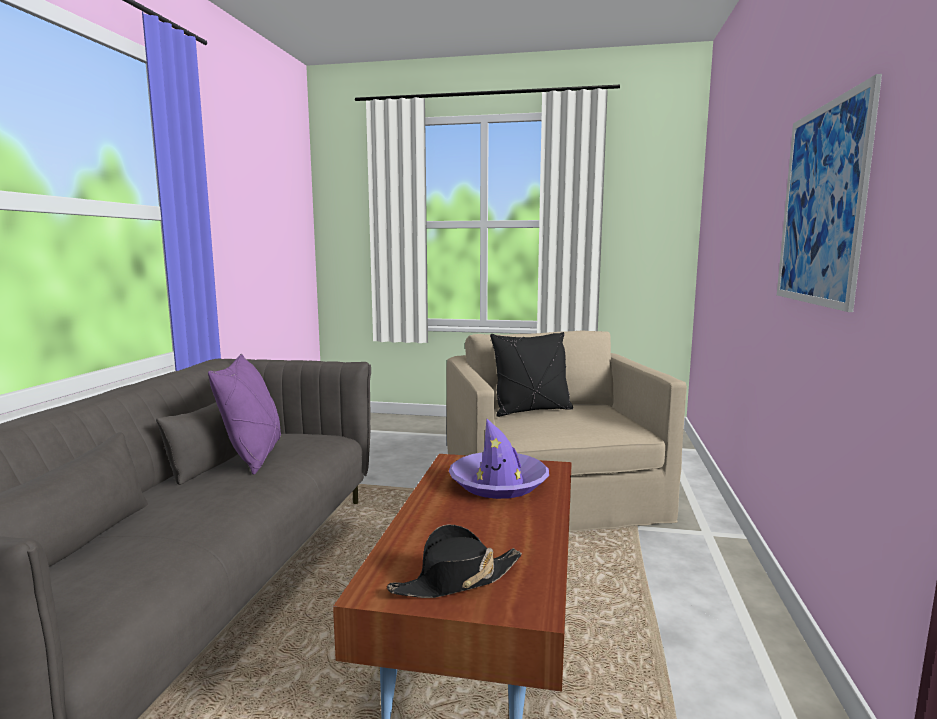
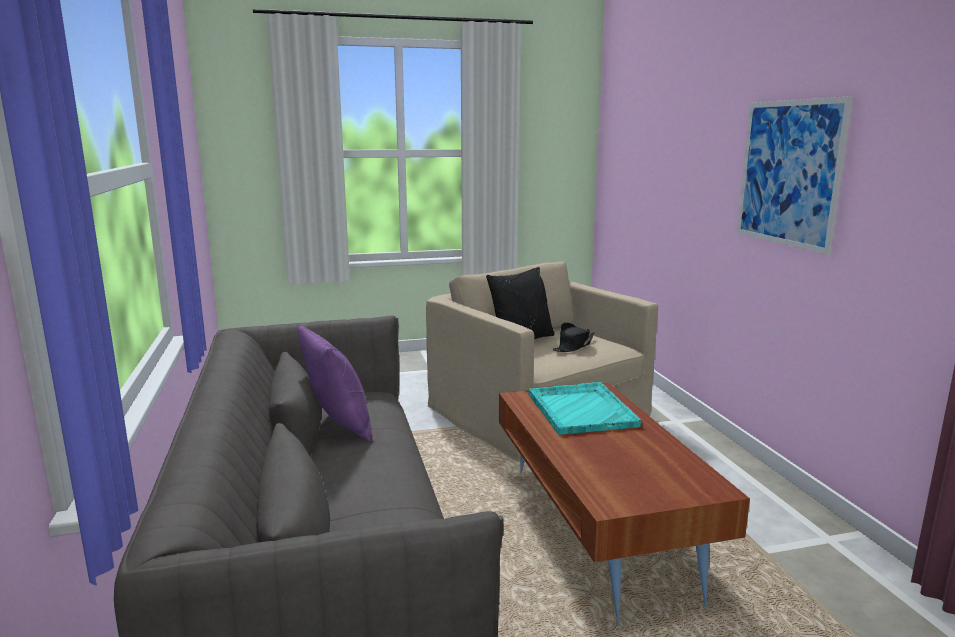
camera: 25 degrees left, 5 degrees up
black hat [387,524,522,598] -> black hat moved to [553,322,594,352]
purple hat [448,419,549,499] -> turquoise tray [528,382,642,435]

